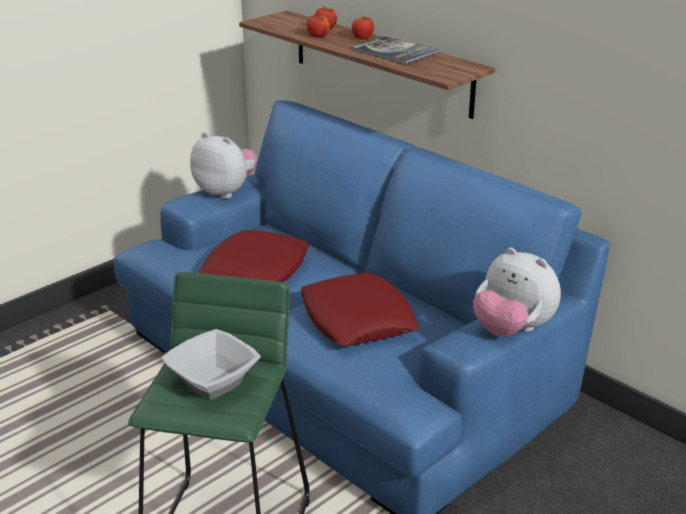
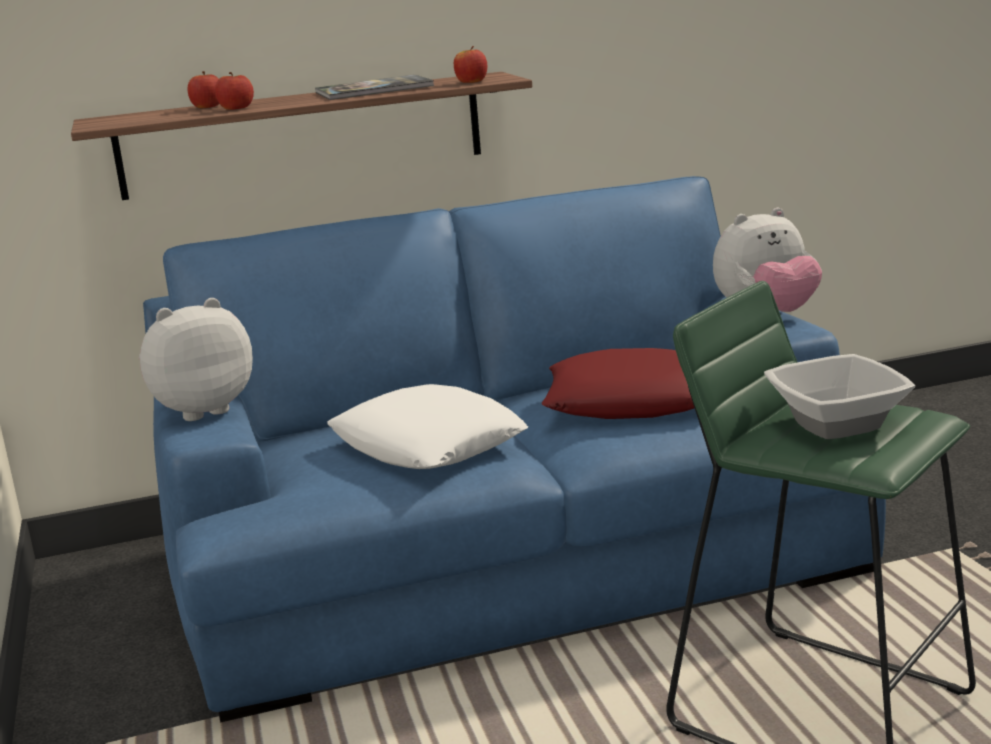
camera: 60 degrees left, 10 degrees down
red pillow [199,230,309,282] -> white pillow [327,384,528,469]
apple [352,16,374,39] -> apple moved to [454,46,487,83]

